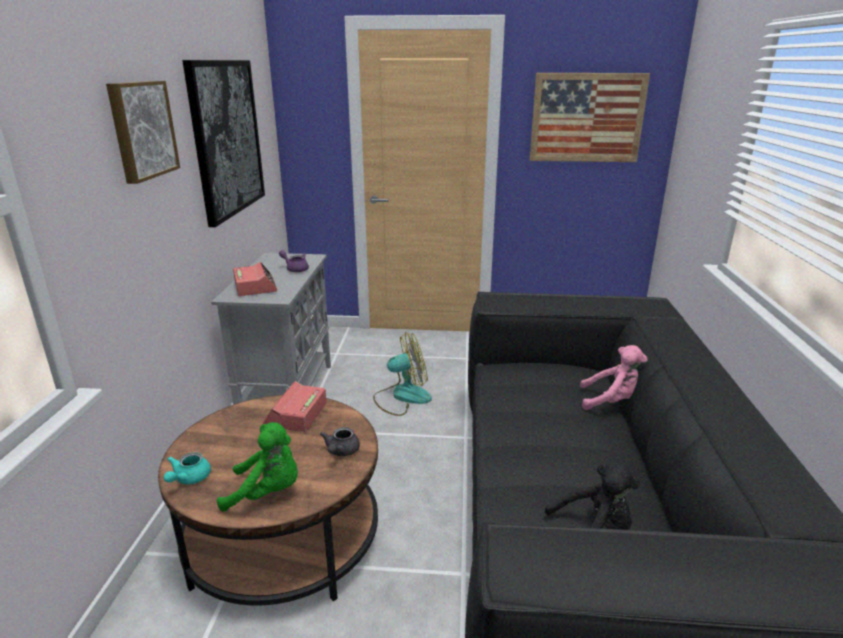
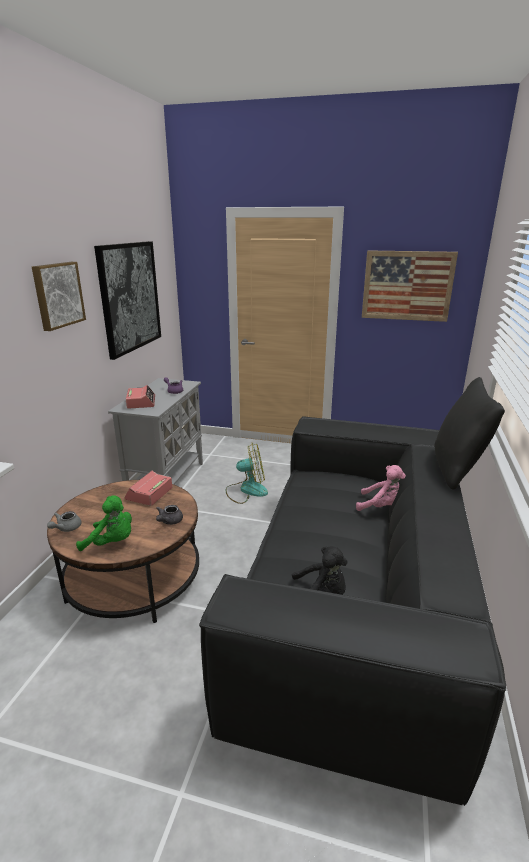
camera: 10 degrees right, 0 degrees up
turquoise teapot [164,452,211,484] -> grey teapot [47,511,81,532]
none -> black pillow [435,377,505,490]

